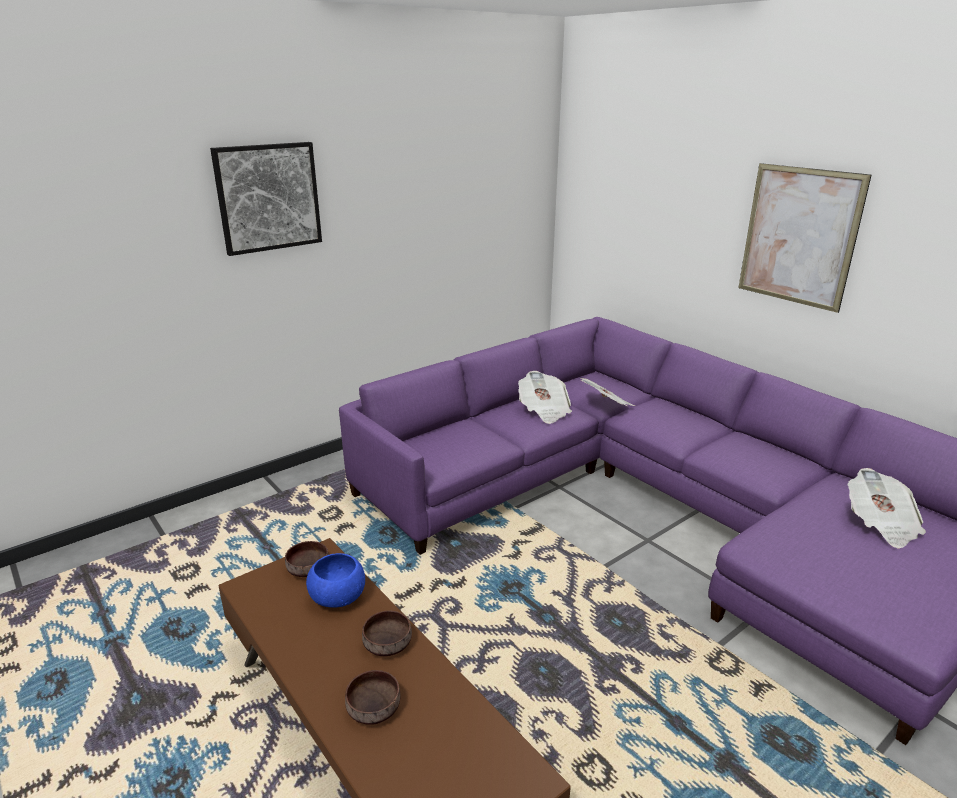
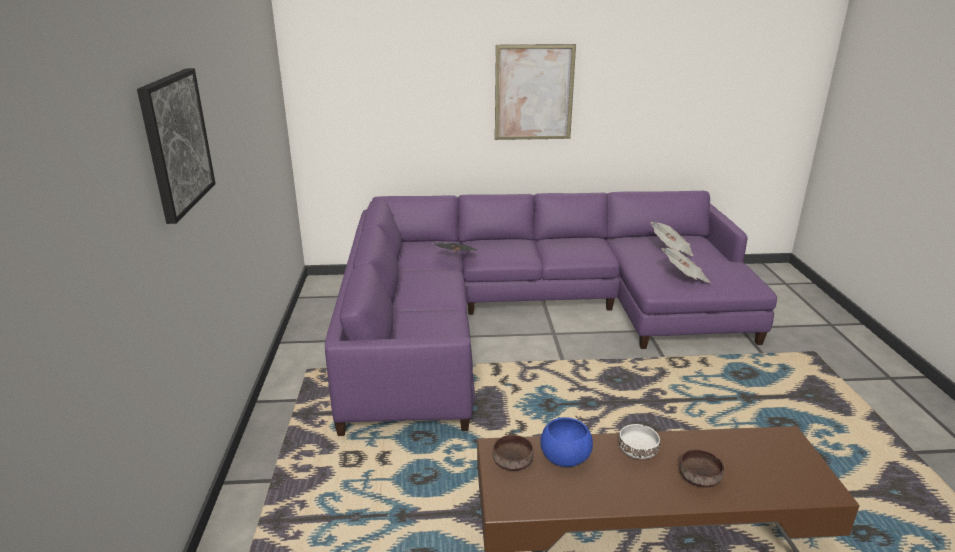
camera: 55 degrees left, 0 degrees up
brown bowl [362,611,412,656] -> white bowl [619,424,660,459]
newspaper [518,371,572,424] -> newspaper moved to [661,248,711,283]

